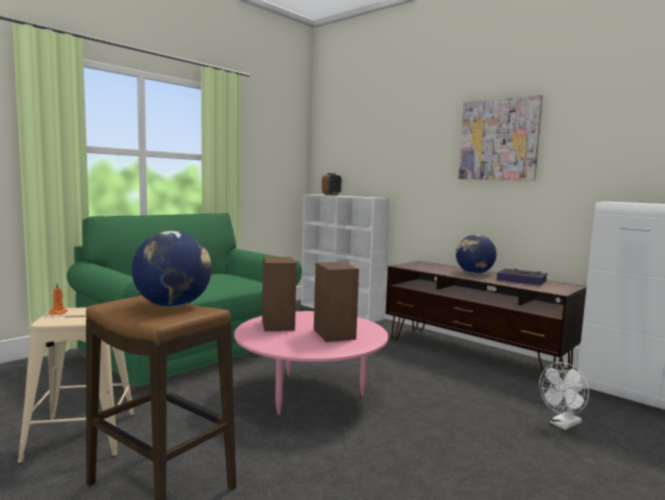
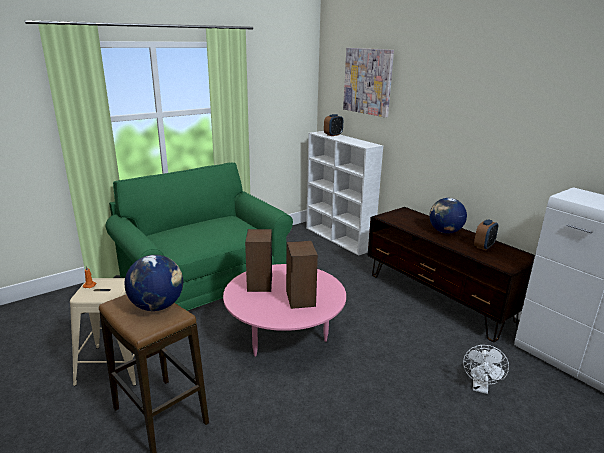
camera: 10 degrees right, 15 degrees up
picture [458,95,543,180] -> picture moved to [343,48,394,118]
book [497,268,548,286] -> alarm clock [474,219,498,250]
white fan [539,362,589,430] -> white fan turned 45 degrees counterclockwise [463,345,509,394]

